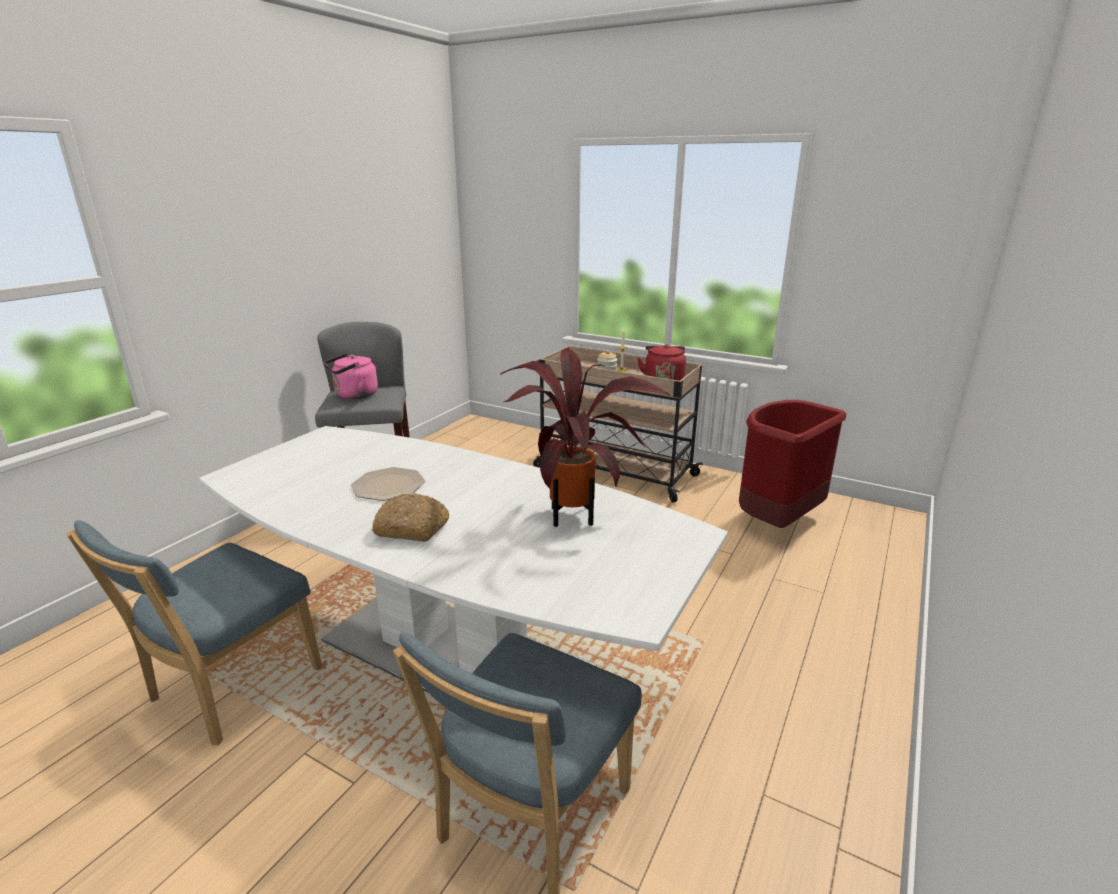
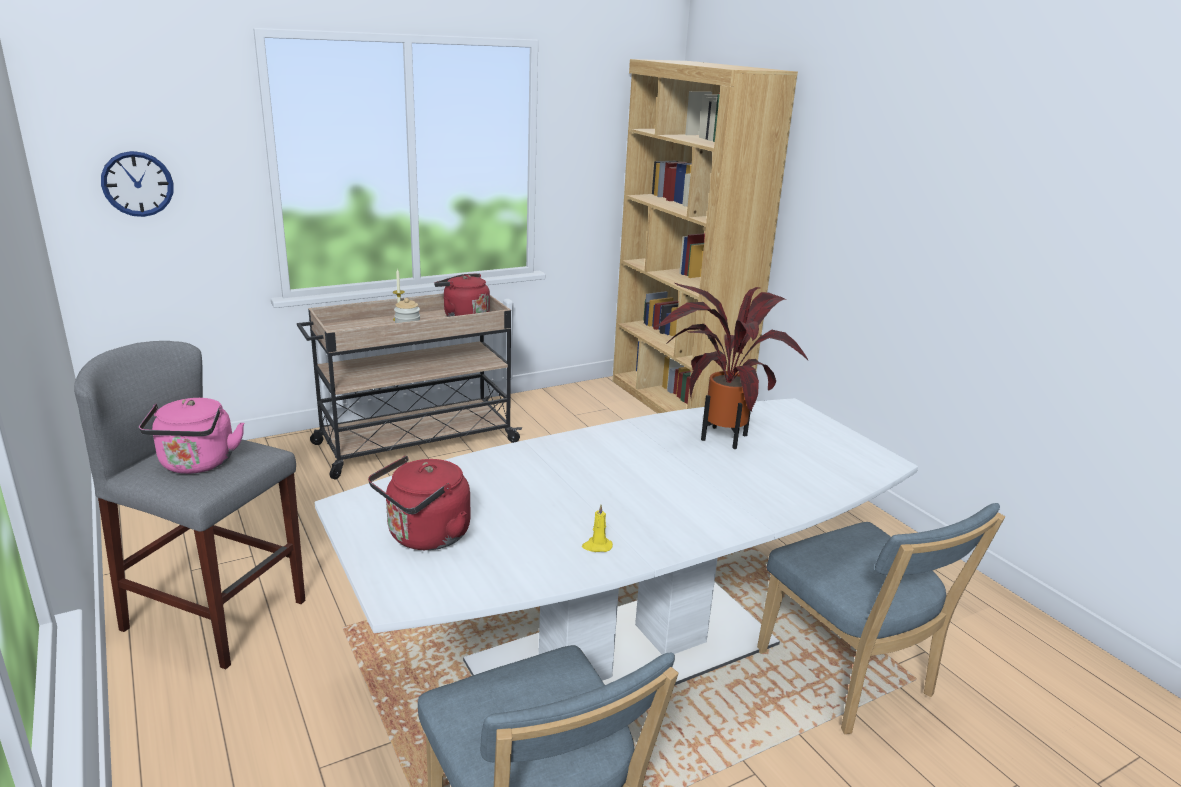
camera: 60 degrees left, 0 degrees up
plate [351,467,425,501] -> none
bread [372,493,449,542] -> none
red trash can [739,400,846,528] -> none
none -> wall clock [101,151,174,217]
none -> red kettle [368,456,471,550]
none -> yellow candle [582,504,613,552]
none -> brown bookcase [613,59,798,413]

